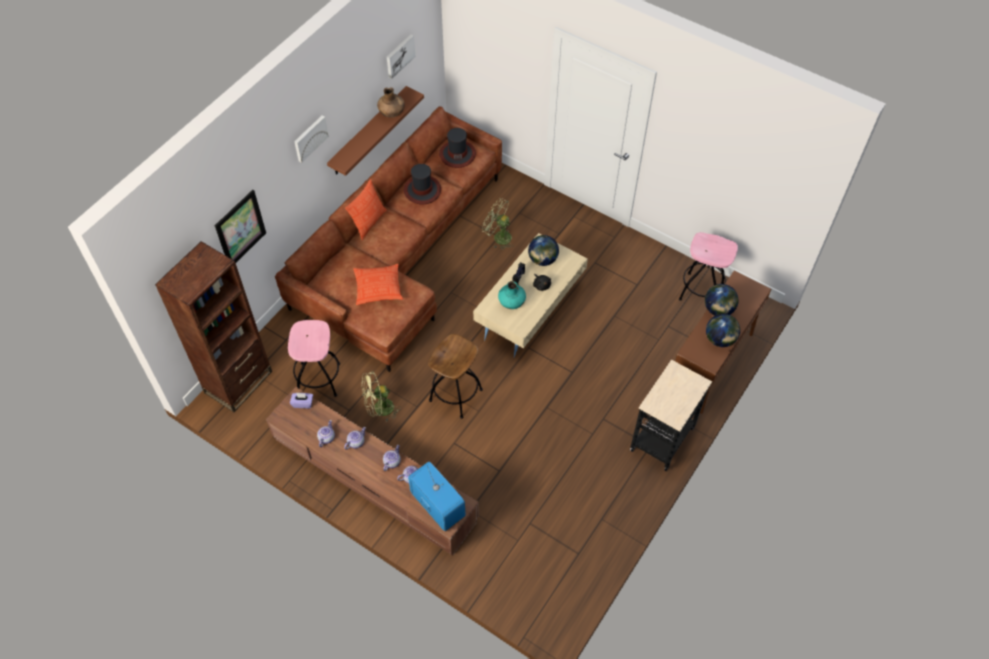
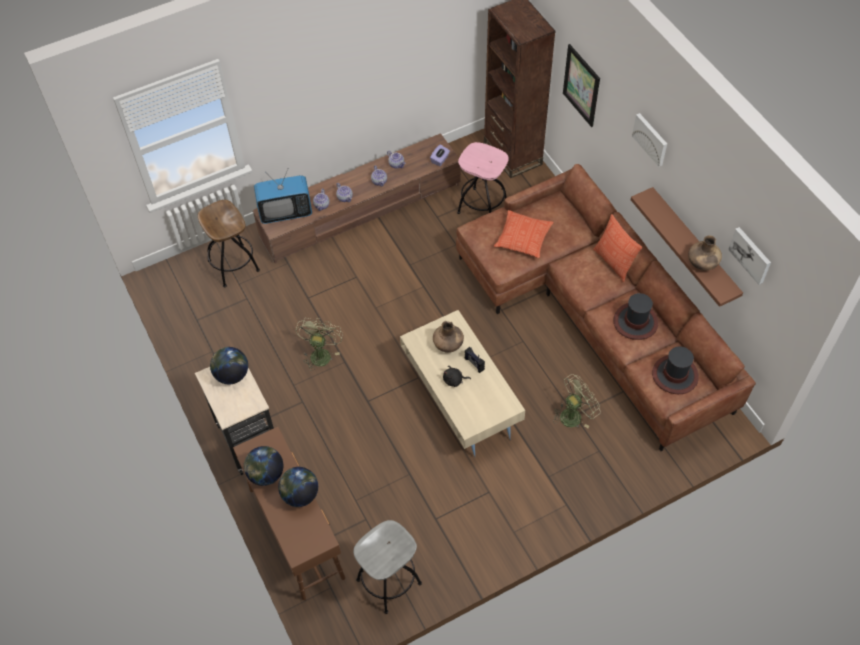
camera: 120 degrees right, 0 degrees up
green fan [361,371,401,422] -> green fan moved to [296,318,343,371]
brown stool [428,334,483,419] -> brown stool moved to [198,200,260,288]
turquoise vase [498,281,526,309] -> brown vase [433,321,464,353]
globe [528,235,559,266] -> globe moved to [210,347,248,384]
pink stool [679,232,738,301] -> grey stool [353,520,422,614]

